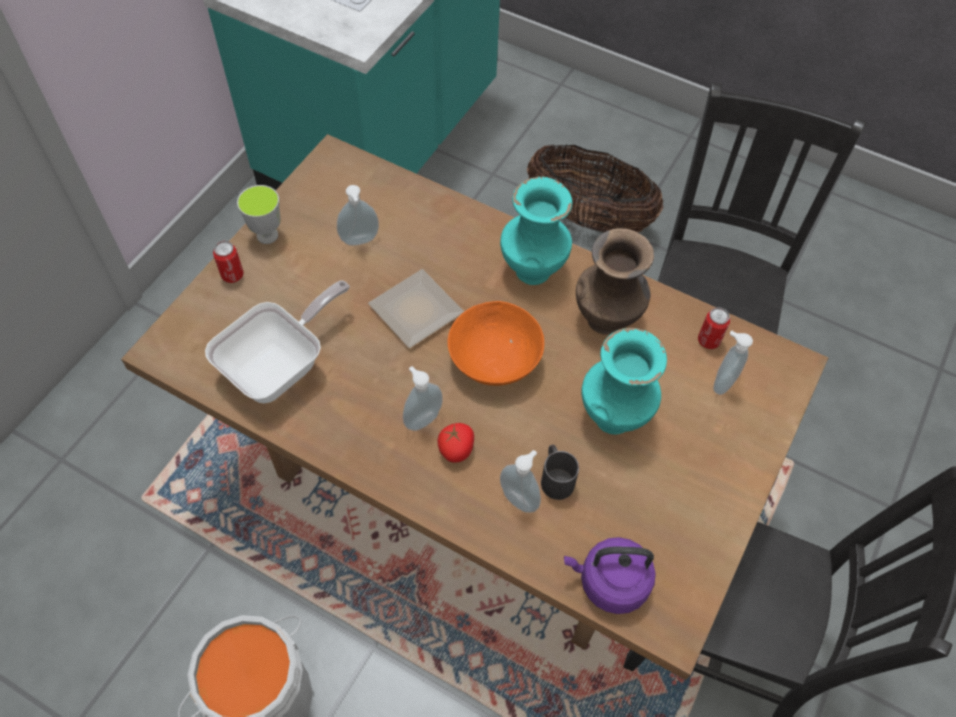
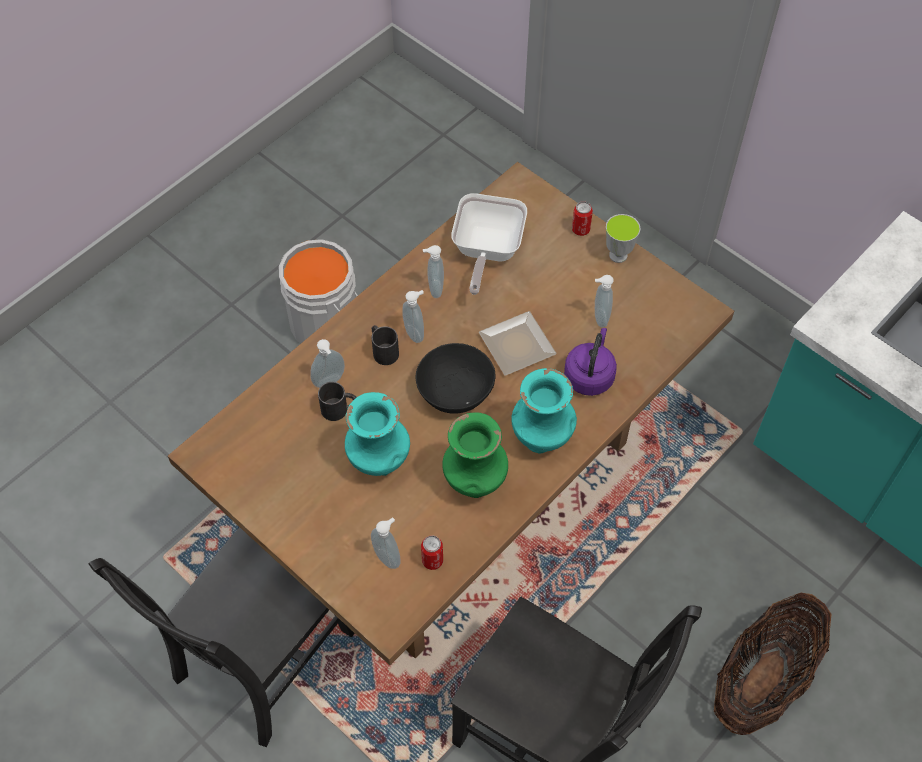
camera: 105 degrees right, 0 degrees up
frying pan [205,281,350,403] -> frying pan turned 45 degrees clockwise [451,193,527,295]
tomato [438,423,474,463] -> black mug [372,325,399,365]
orange bowl [447,301,544,386] -> black bowl [416,343,496,414]
purple kettle [564,537,656,614] -> purple kettle moved to [564,328,617,396]
brown vase [576,228,654,334] -> green vase [442,412,508,498]
none -> soap dispenser [423,245,444,298]

